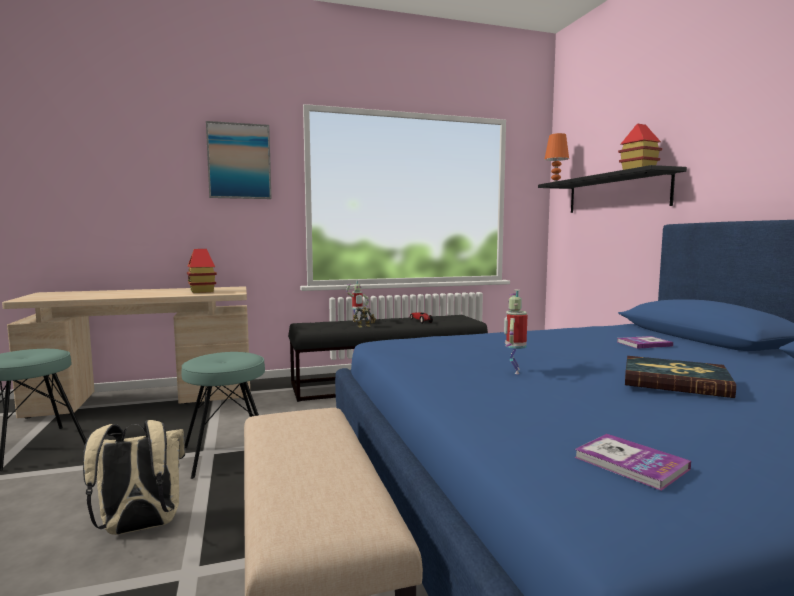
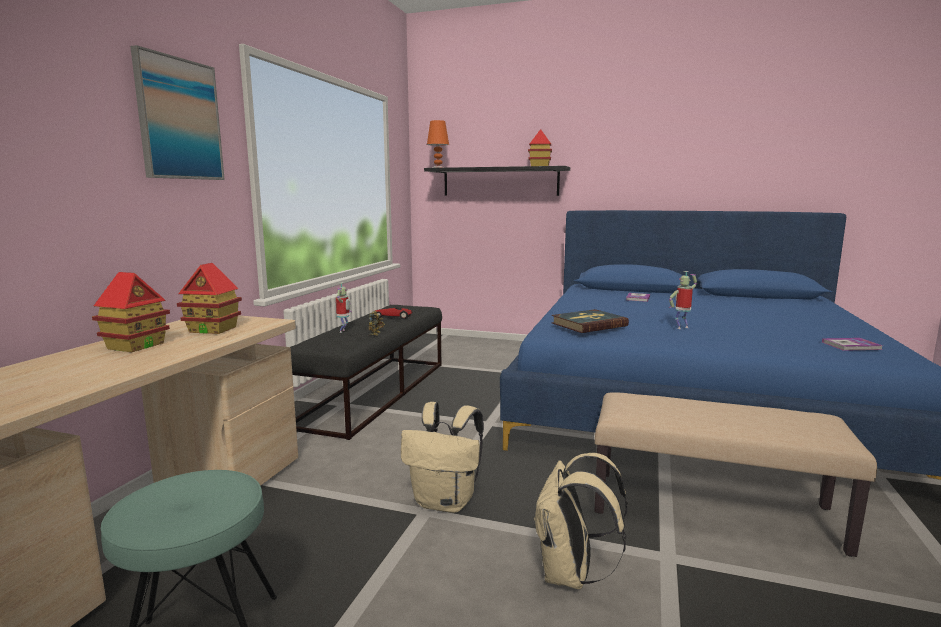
camera: 55 degrees left, 5 degrees up
turquoise stool [181,352,265,479] -> beige backpack [401,402,484,513]
toy robot [504,290,527,374] -> toy robot turned 105 degrees clockwise [669,271,697,329]
book [625,356,736,398] -> book moved to [551,309,629,333]
none -> toy house [92,272,170,352]

